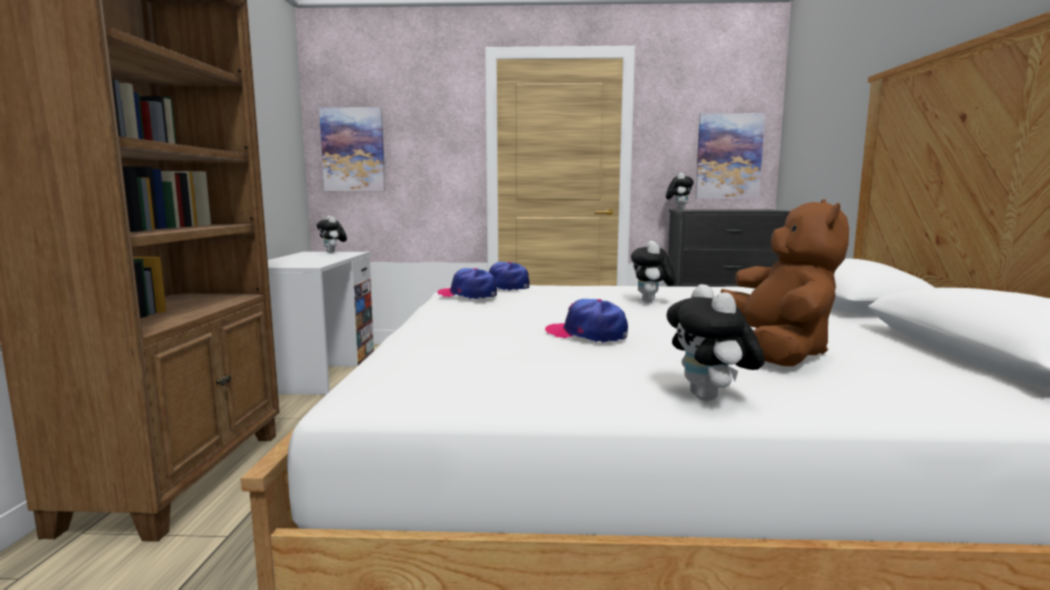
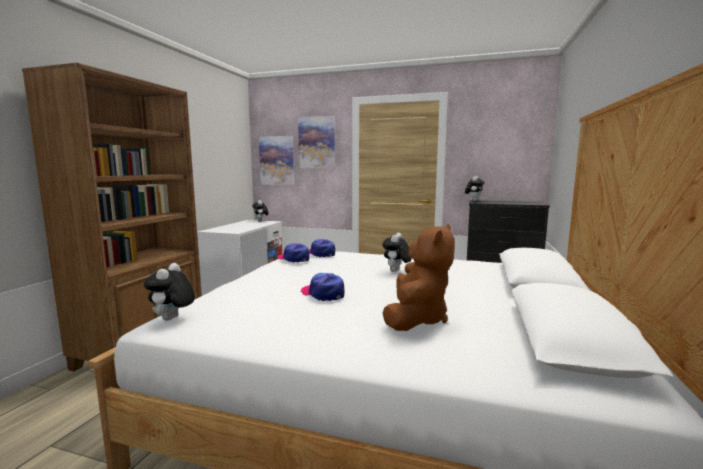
camera: 15 degrees right, 0 degrees up
plush toy [667,284,765,401] -> plush toy moved to [144,263,195,321]
picture [695,113,765,199] -> picture moved to [298,116,335,168]

